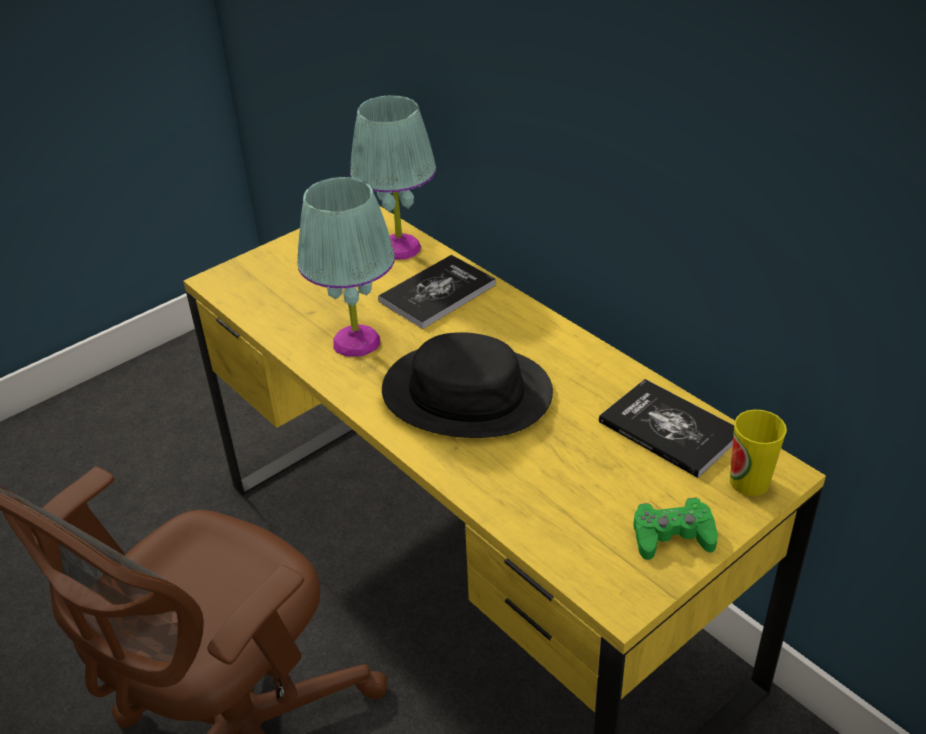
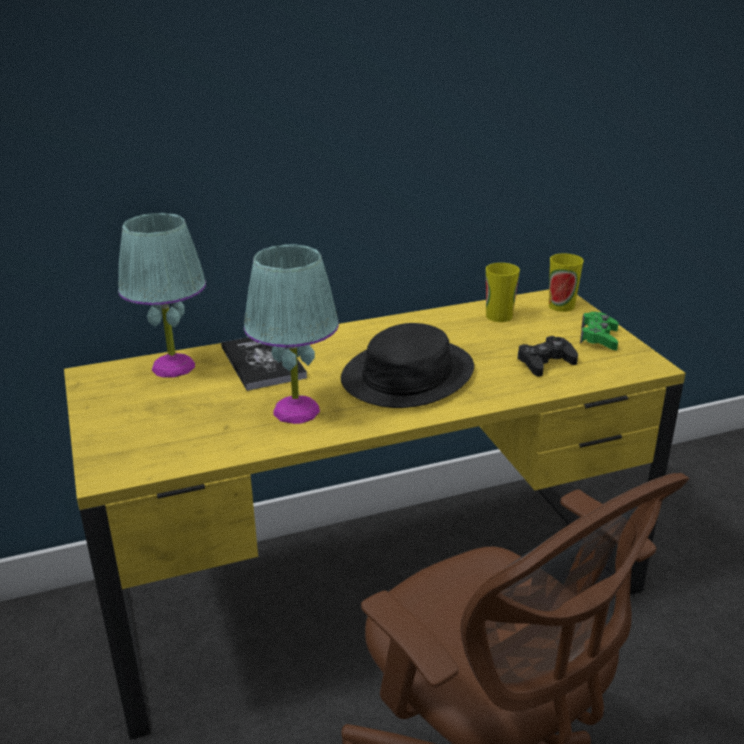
camera: 70 degrees left, 10 degrees down
book [599,379,734,478] -> cup [486,263,520,322]
none -> black game controller [517,336,578,377]

